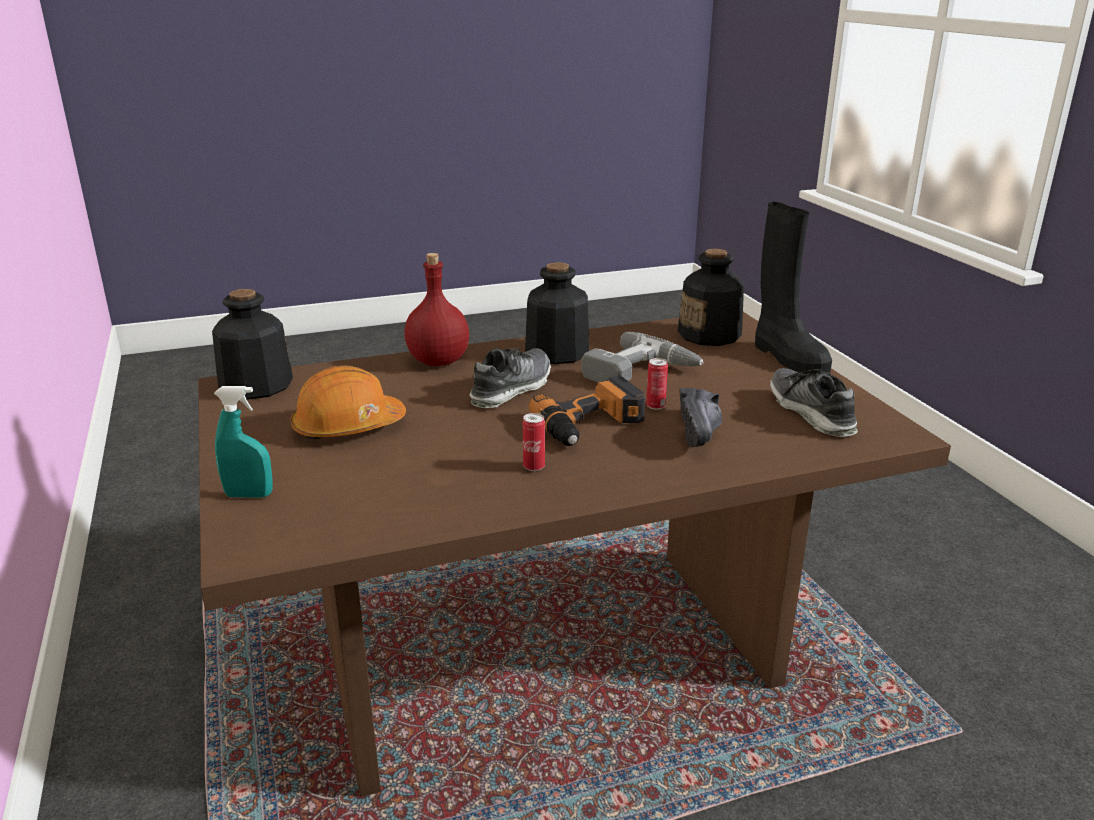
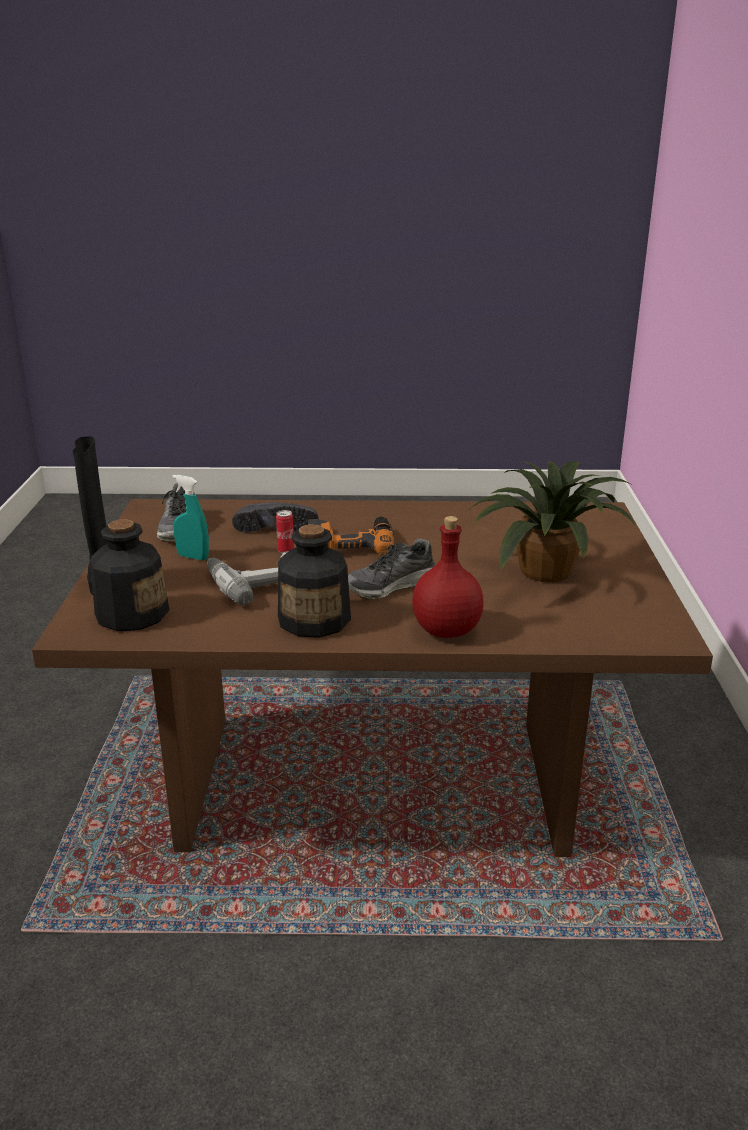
camera: 160 degrees left, 0 degrees up
bottle [212,289,293,400] -> none
turquoise spray bottle [214,386,272,498] -> turquoise spray bottle moved to [172,475,209,560]
orange hard hat [290,365,406,440] -> potted plant [467,461,637,582]
can [523,413,545,471] -> none
black shoe [679,388,722,447] -> black shoe turned 75 degrees clockwise [232,502,319,533]

